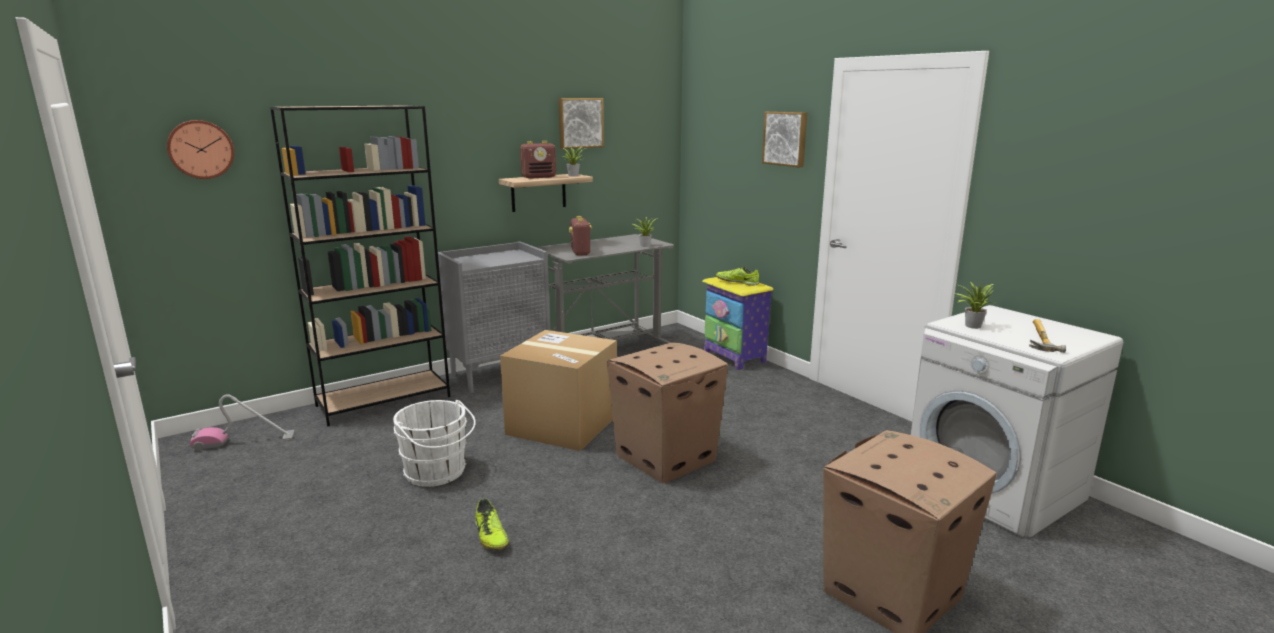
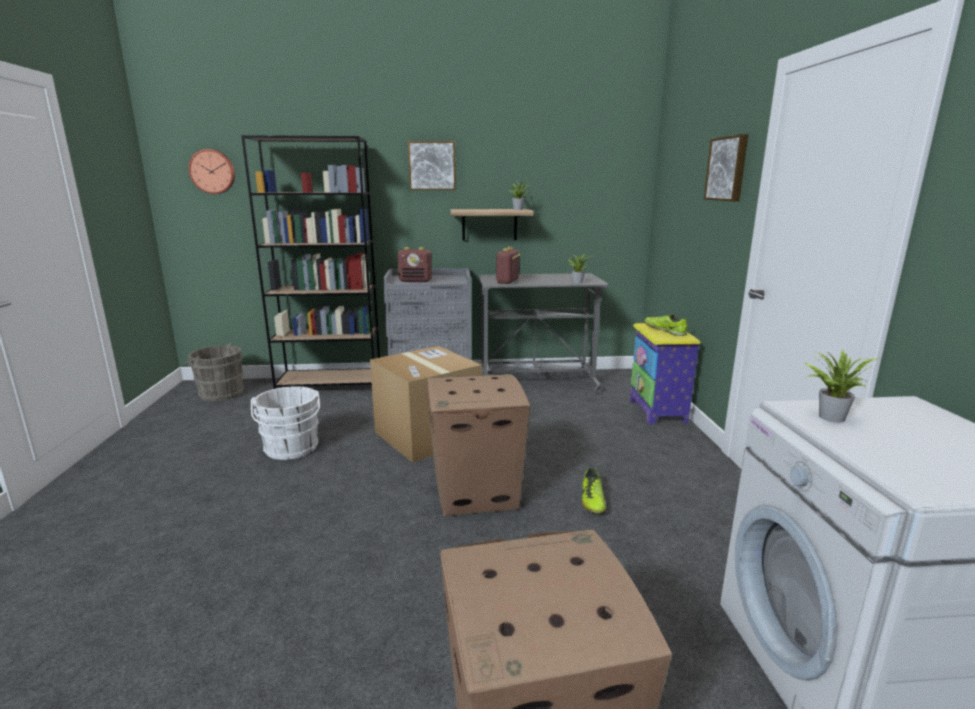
camera: 30 degrees right, 0 degrees up
vacuum cleaner [190,394,295,451] -> grey bucket [182,343,244,401]
shoe [475,499,509,550] -> shoe moved to [582,468,606,514]
radio [520,141,556,179] -> radio moved to [398,247,432,282]
picture [558,98,604,149] -> picture moved to [408,141,456,190]
hammer [1029,319,1066,353] -> none

